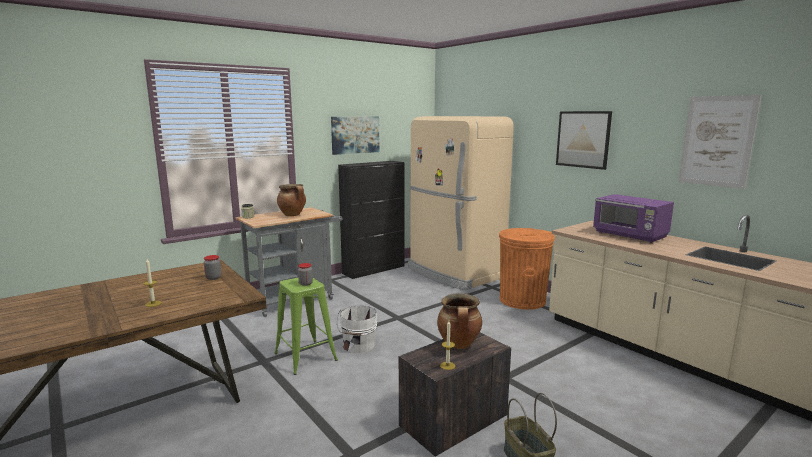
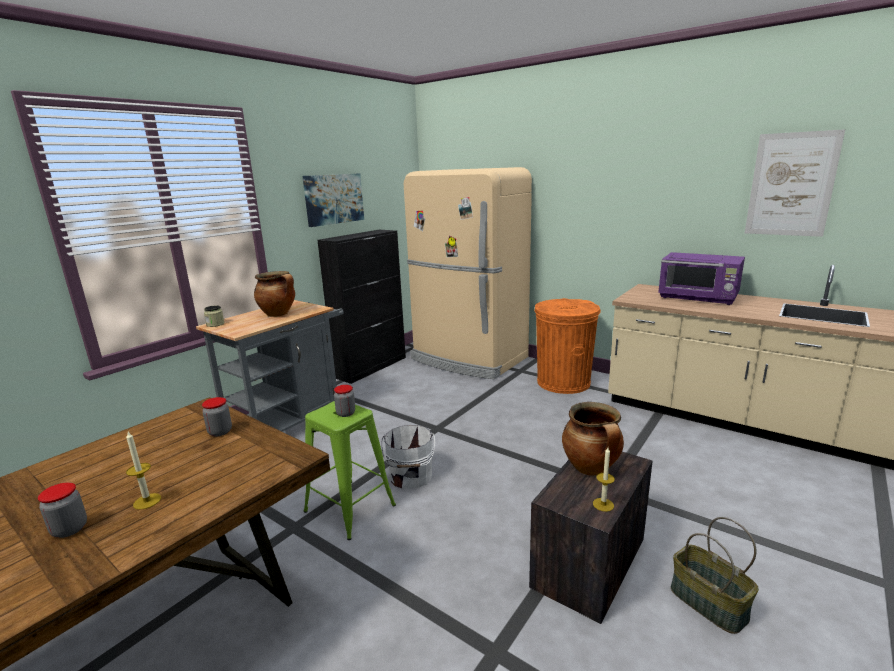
camera: 15 degrees left, 5 degrees up
picture [556,111,612,170] -> none
none -> jar [38,482,87,538]

